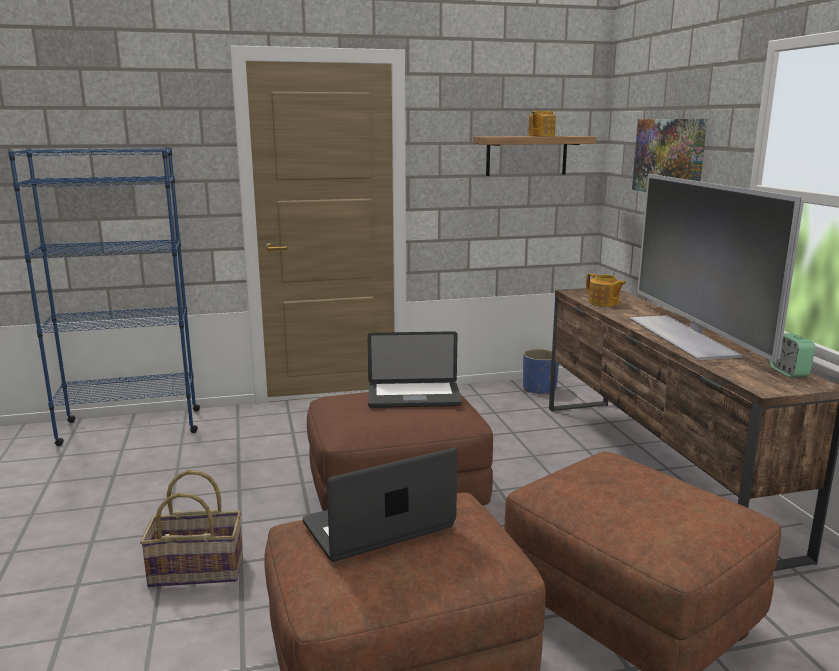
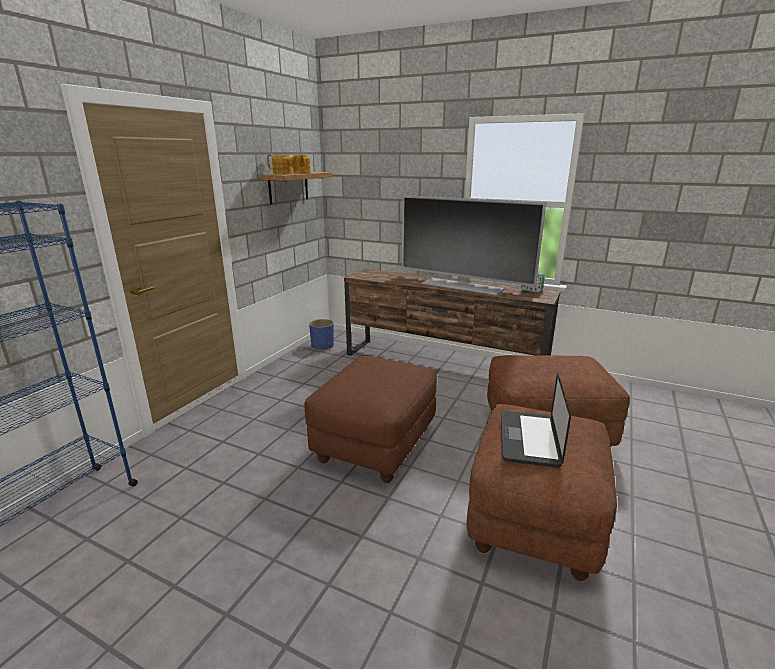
camera: 50 degrees left, 5 degrees up
basket [140,470,243,587] -> none
laptop [367,331,462,408] -> none
teapot [586,273,626,307] -> teapot moved to [267,155,299,175]
picture [632,119,707,192] -> none

